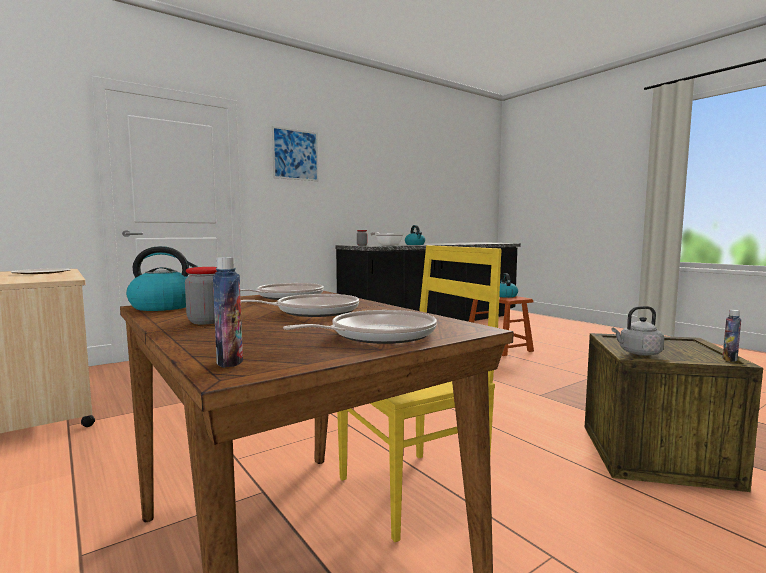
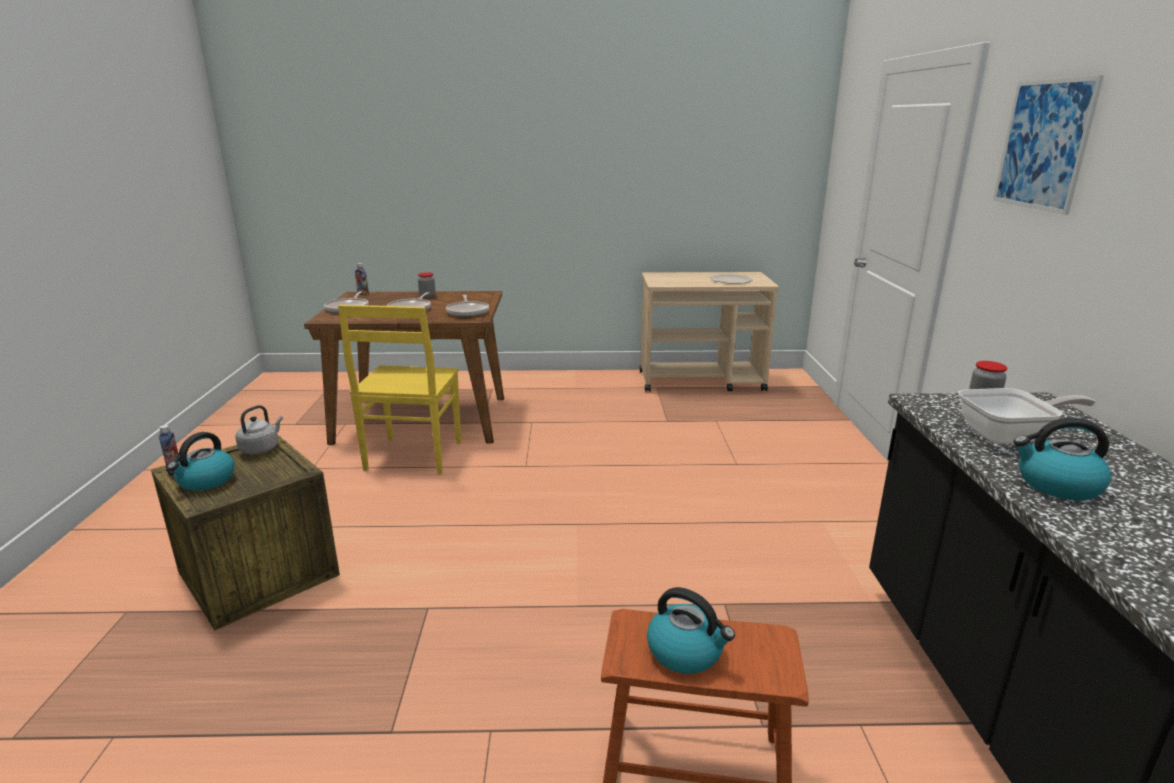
camera: 125 degrees right, 15 degrees up
kettle [126,246,200,311] -> kettle moved to [167,432,235,491]

